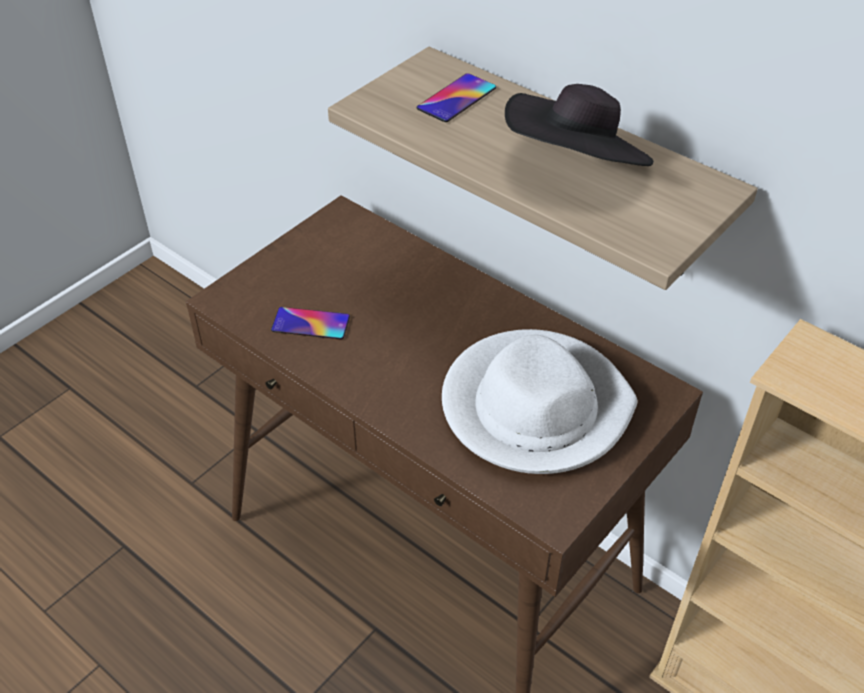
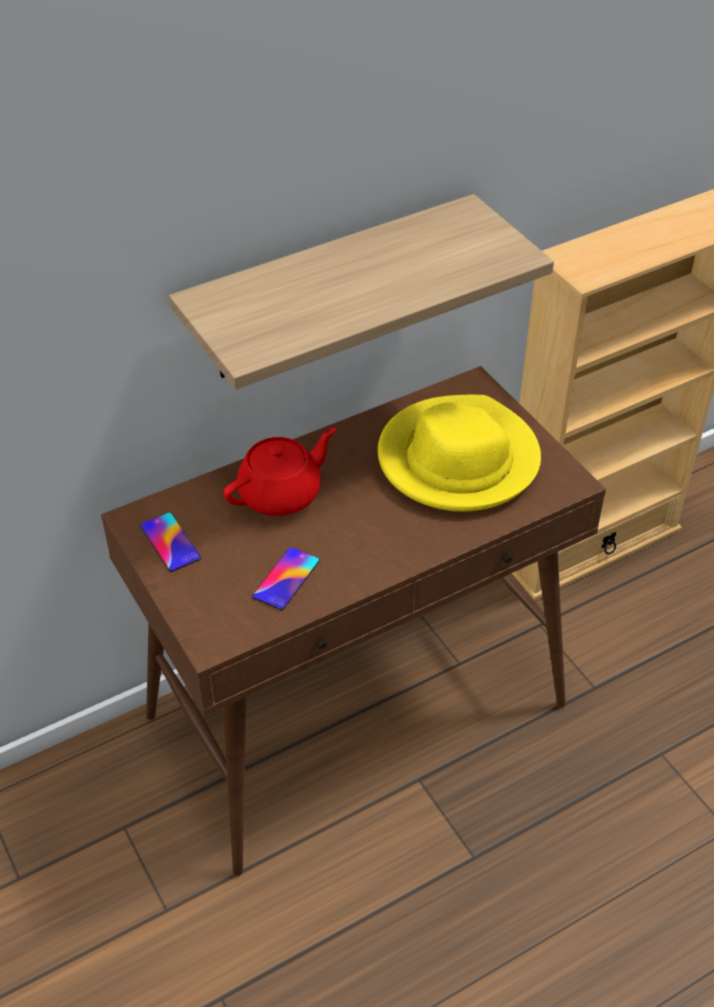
camera: 70 degrees left, 0 degrees up
phone [417,73,496,122] -> phone moved to [140,512,201,572]
white hat [442,329,638,474] -> yellow hat [378,395,541,512]
black hat [505,84,654,166] -> none
none -> red teapot [223,427,336,516]

